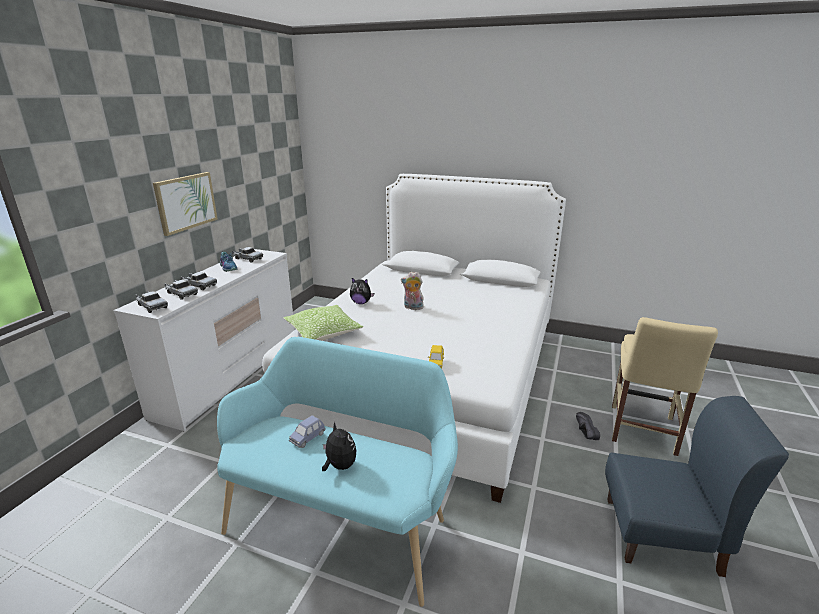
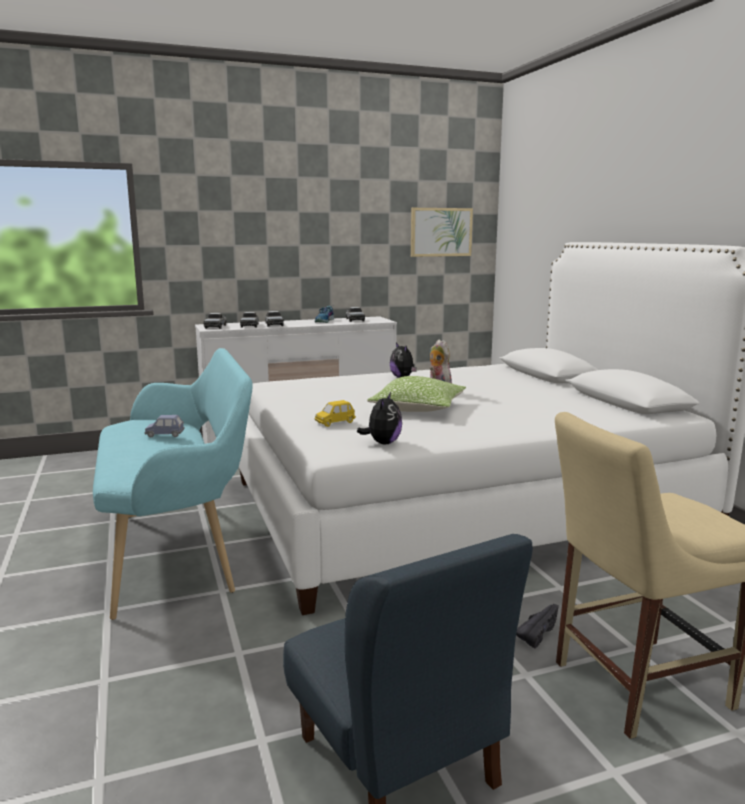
camera: 50 degrees right, 10 degrees down
picture [153,172,218,236] -> picture moved to [411,208,473,257]
pillow [284,305,363,341] -> pillow moved to [367,376,466,412]
plush toy [322,422,356,471] -> plush toy moved to [357,392,402,444]

